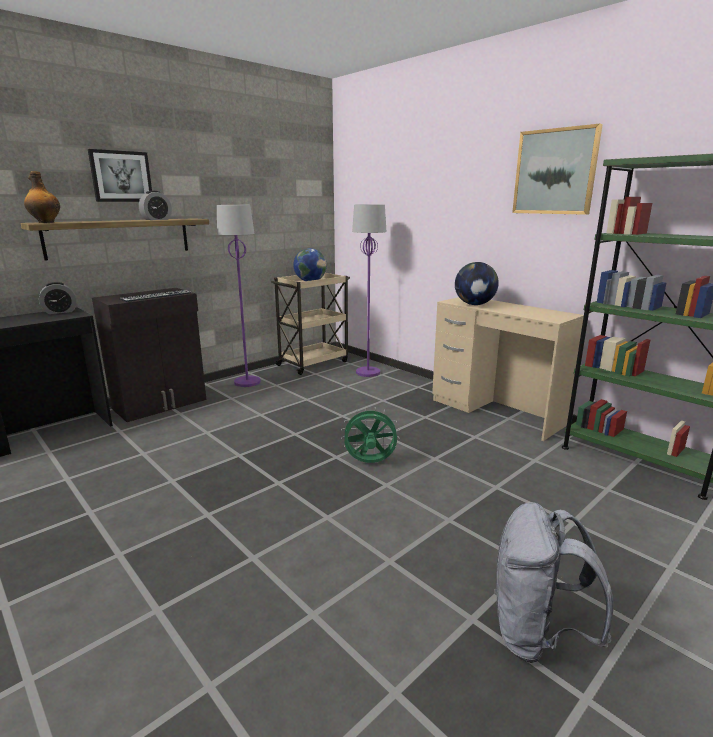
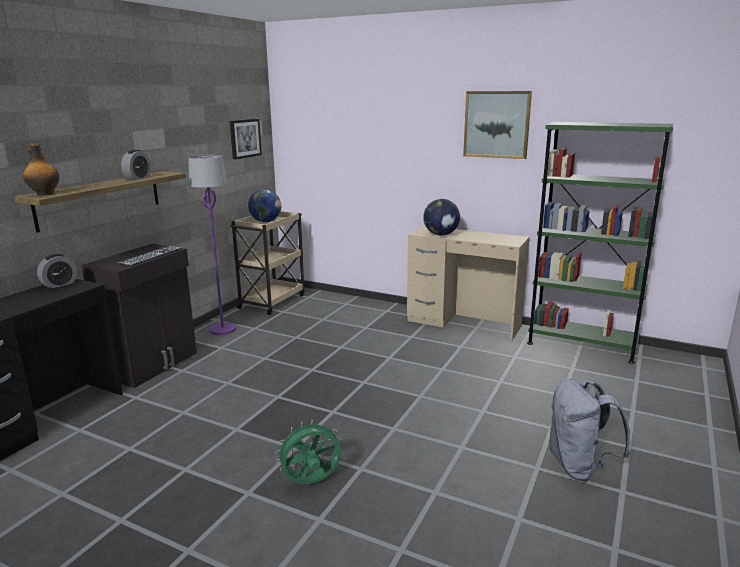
camera: 20 degrees left, 0 degrees up
picture [88,149,152,202] -> picture moved to [230,119,262,160]
green fan [341,407,400,463] -> green fan moved to [275,420,341,484]
purple floor lamp [352,204,386,377] -> none

